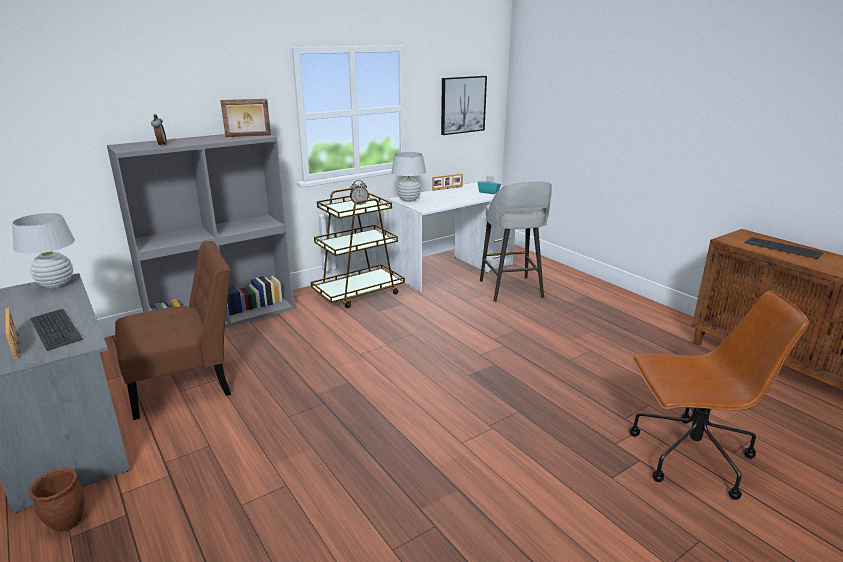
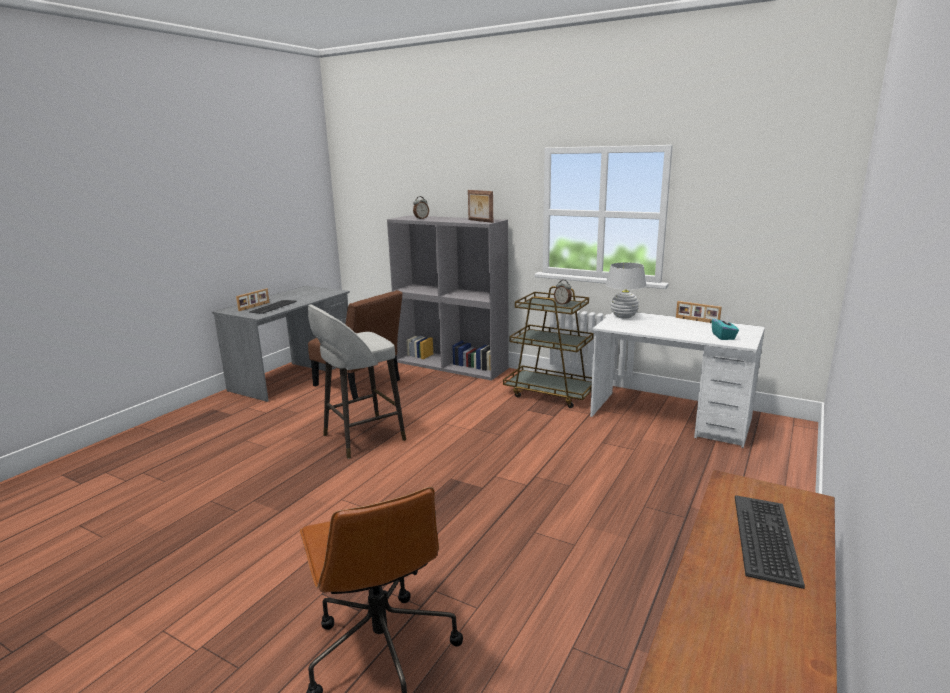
camera: 65 degrees right, 5 degrees down
white table lamp [12,213,75,288] -> none
brown planter [29,468,85,532] -> none
picture [441,76,487,135] -> none
grey stool [480,181,552,302] -> grey stool moved to [308,304,406,459]

